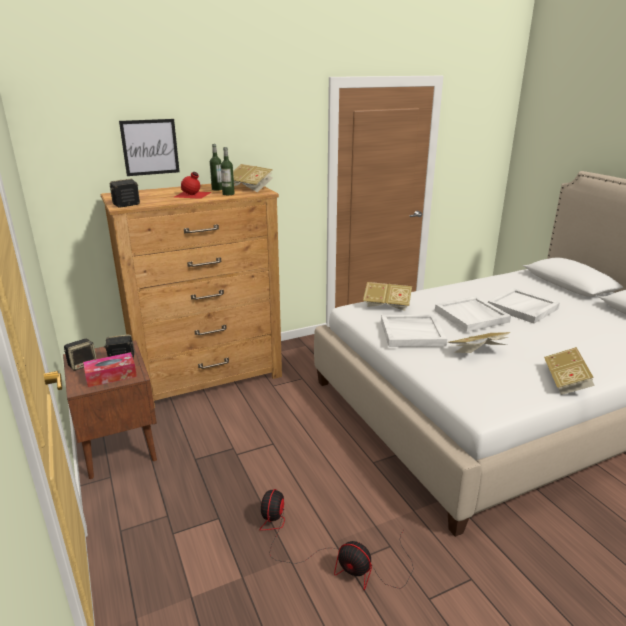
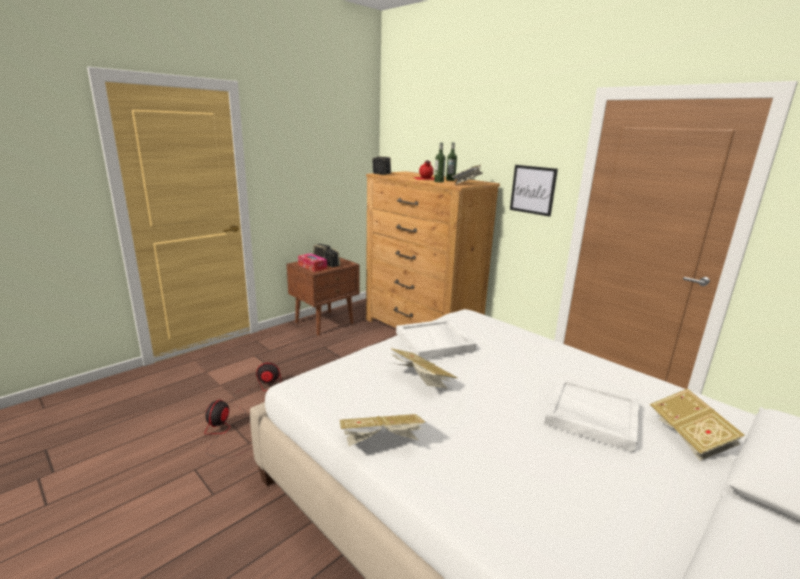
camera: 70 degrees right, 5 degrees down
picture [119,119,180,176] -> picture moved to [510,165,558,217]
book [363,282,412,311] -> book moved to [650,388,745,461]
white tray [435,296,511,332] -> none

